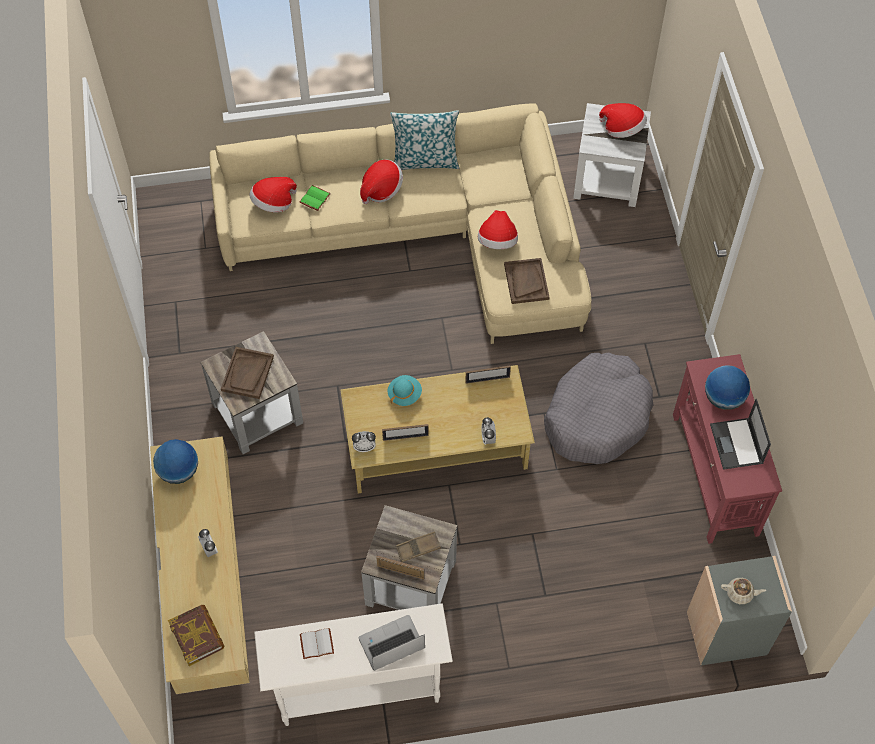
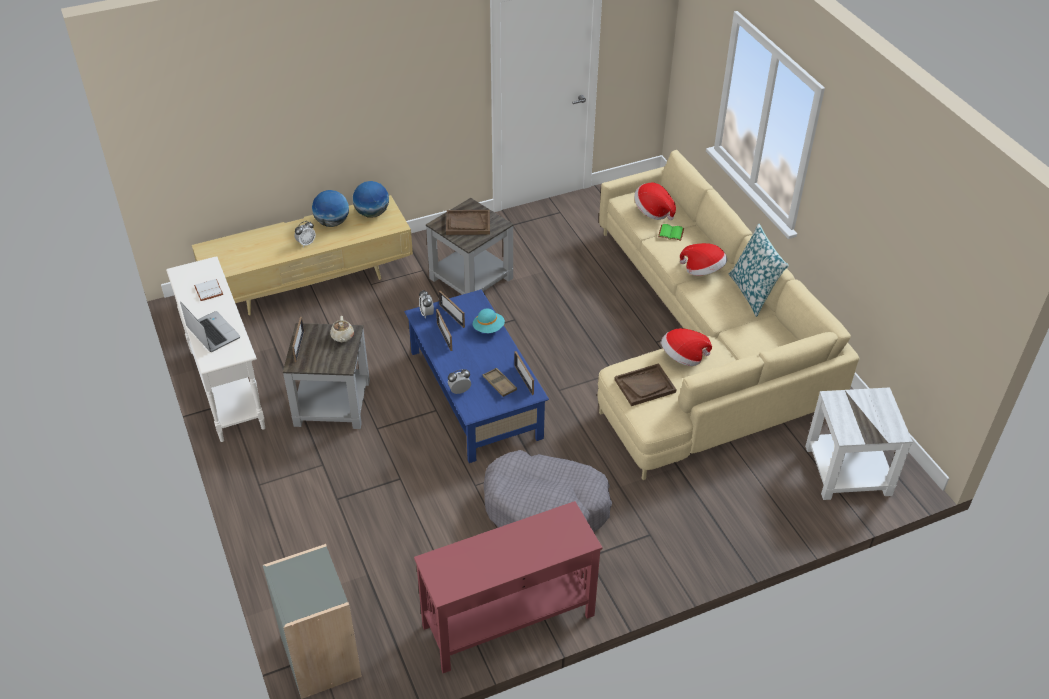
camera: 75 degrees right, 15 degrees down
book [168,605,224,666] -> none
beige coffee table [340,365,535,494] -> blue coffee table [404,289,549,463]
brown tray [396,531,441,562] -> brown tray moved to [483,368,517,397]
hat [599,103,647,138] -> none
globe [705,366,750,410] -> globe moved to [312,190,349,227]
laptop [710,399,771,470] -> none
beige teapot [721,578,767,604] -> beige teapot moved to [330,316,354,342]
none -> picture frame [439,290,465,328]

